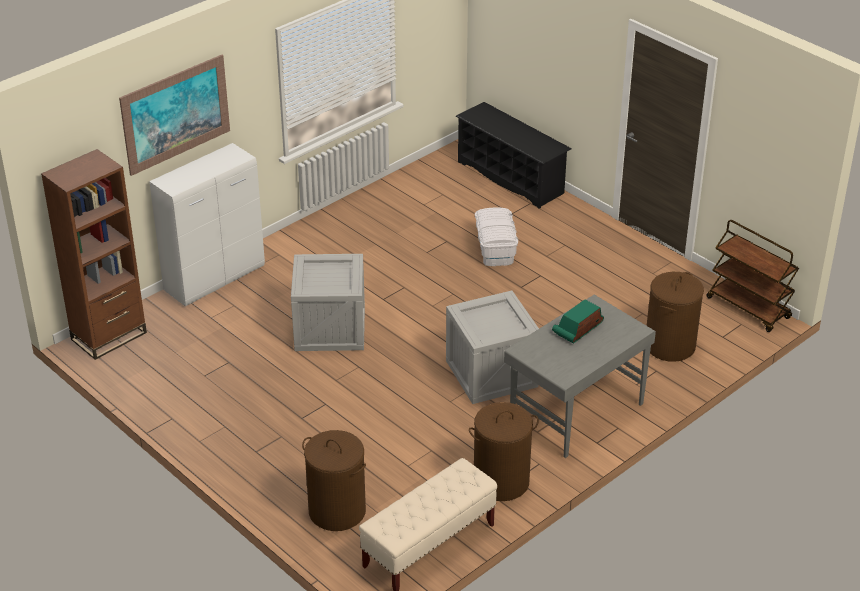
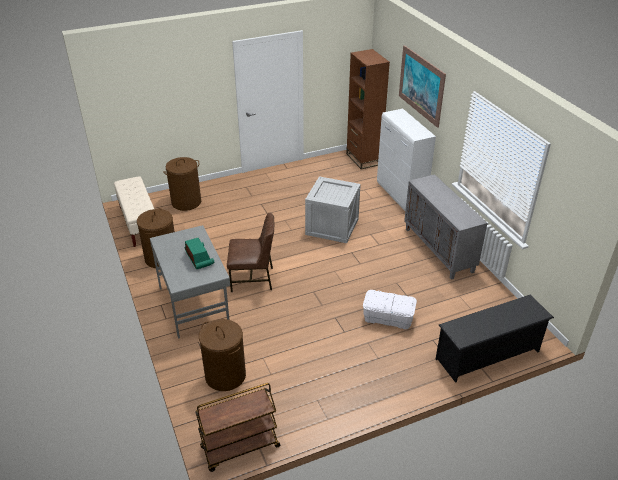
camera: 110 degrees right, 0 degrees up
crate [446,291,539,404] -> brown chair [227,213,274,292]
none -> grey cabinet [404,174,487,280]

